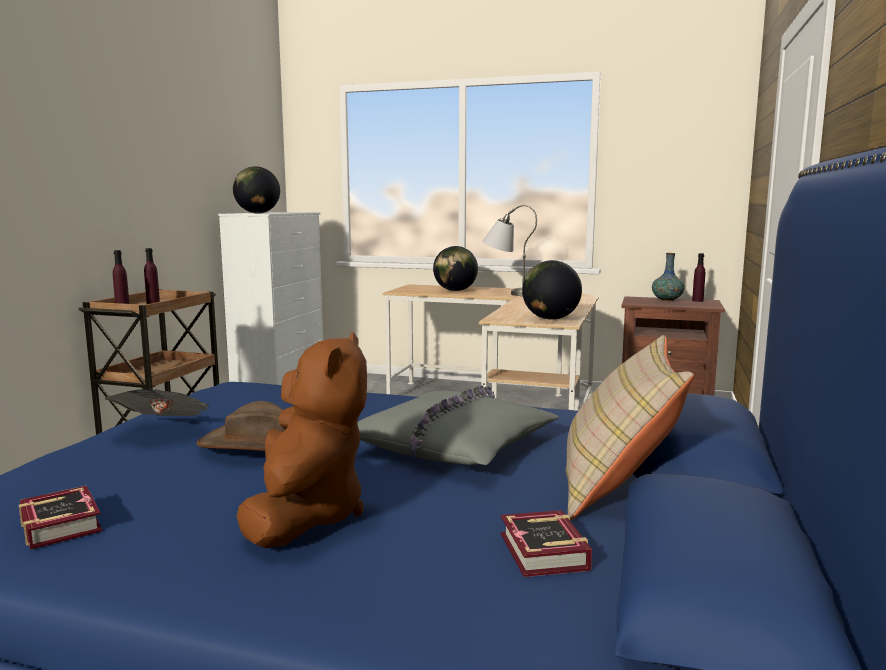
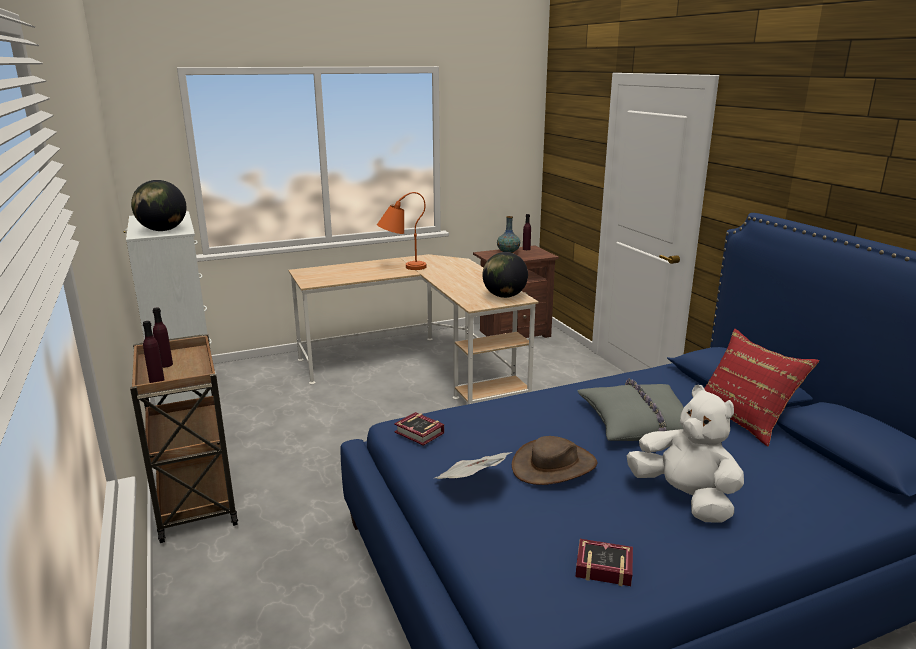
camera: 40 degrees left, 10 degrees up
brown plush toy [236,332,367,548] -> white plush toy [627,385,744,523]
globe [433,246,478,291] -> none
grey table lamp [482,205,537,296] -> orange table lamp [377,192,427,270]
book [501,510,592,577] -> book moved to [394,412,444,446]
beige pillow [566,335,694,520] -> red pillow [704,329,819,446]

